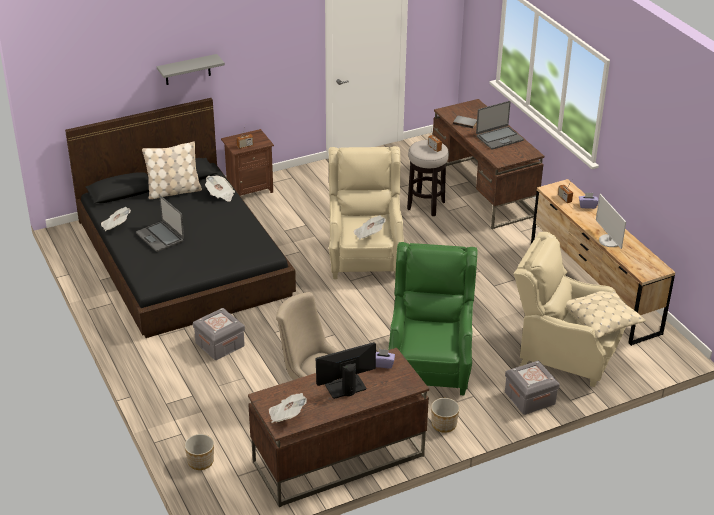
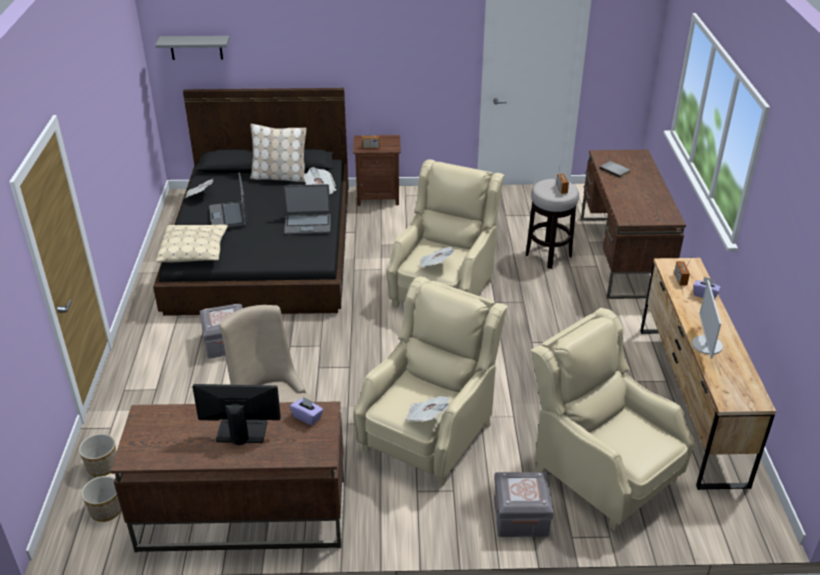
camera: 25 degrees right, 0 degrees up
grey shelf [157,54,225,85] -> grey shelf moved to [155,36,230,60]
newspaper [269,393,307,423] -> newspaper moved to [405,396,449,422]
green armchair [388,242,478,395] -> beige armchair [353,276,508,486]
planter [431,398,460,433] -> planter moved to [81,476,121,522]
laptop [476,101,524,150] -> laptop moved to [283,184,331,235]
beige pillow [566,291,646,338] -> beige pillow moved to [156,224,228,263]

